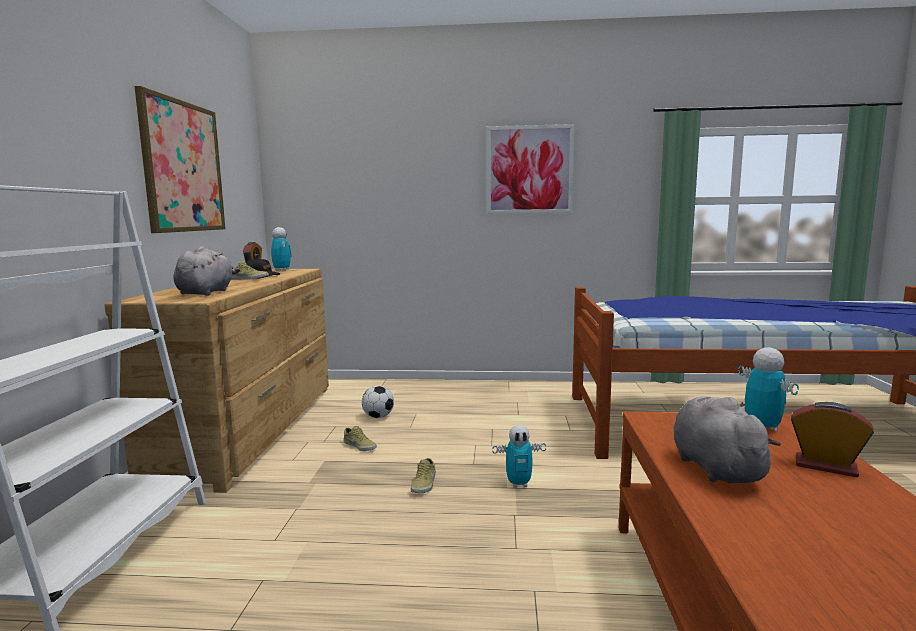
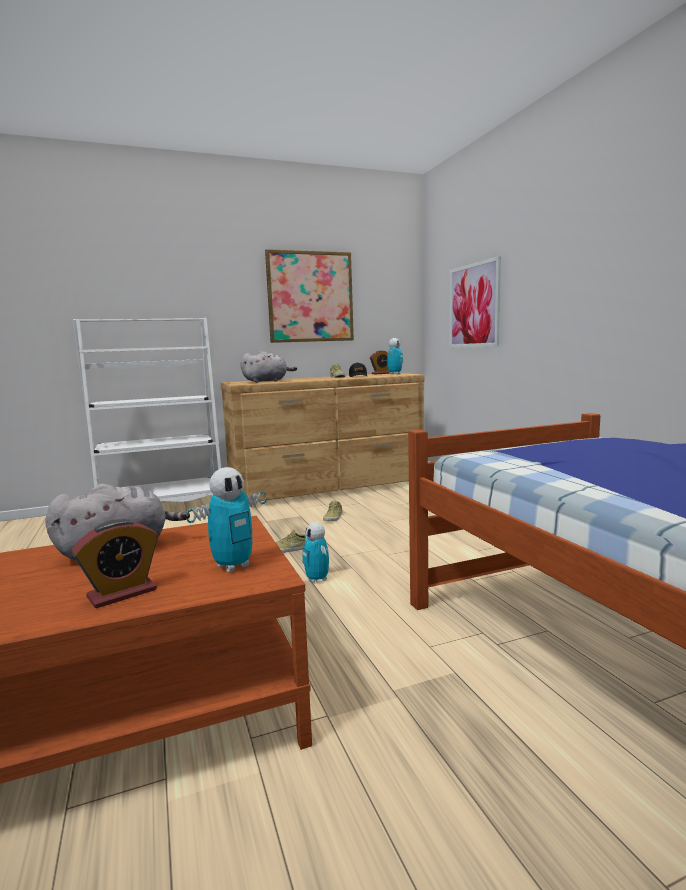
camera: 65 degrees right, 0 degrees up
football [362,386,394,418] -> none
picture [487,124,574,214] -> picture moved to [450,256,501,348]
alarm clock [791,402,874,477] -> alarm clock turned 45 degrees clockwise [72,519,158,608]

